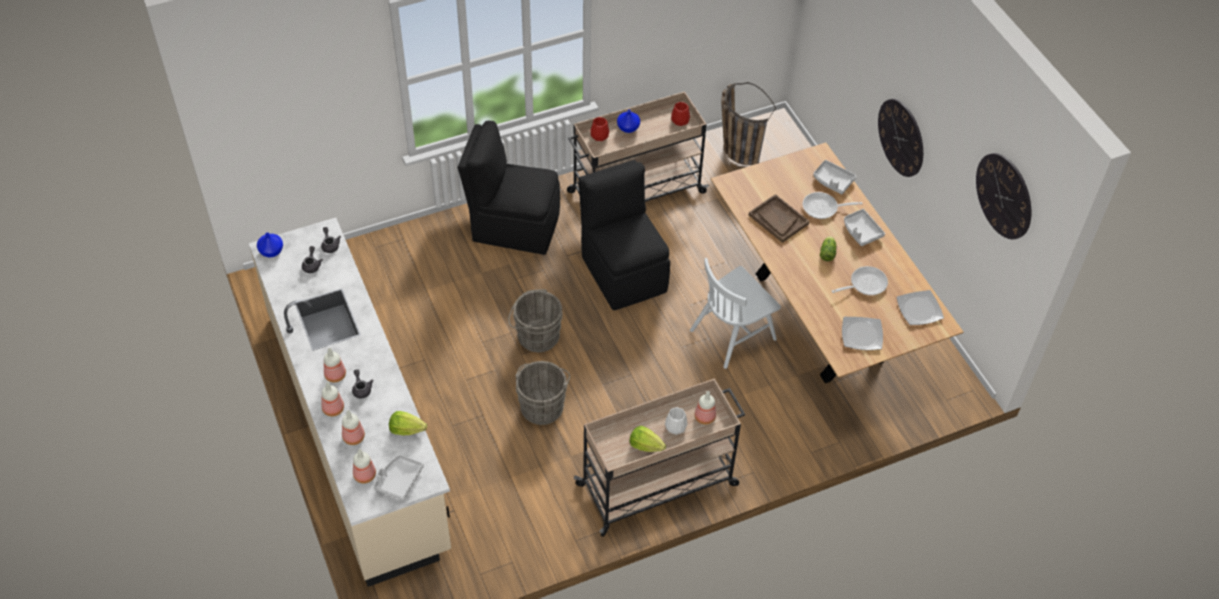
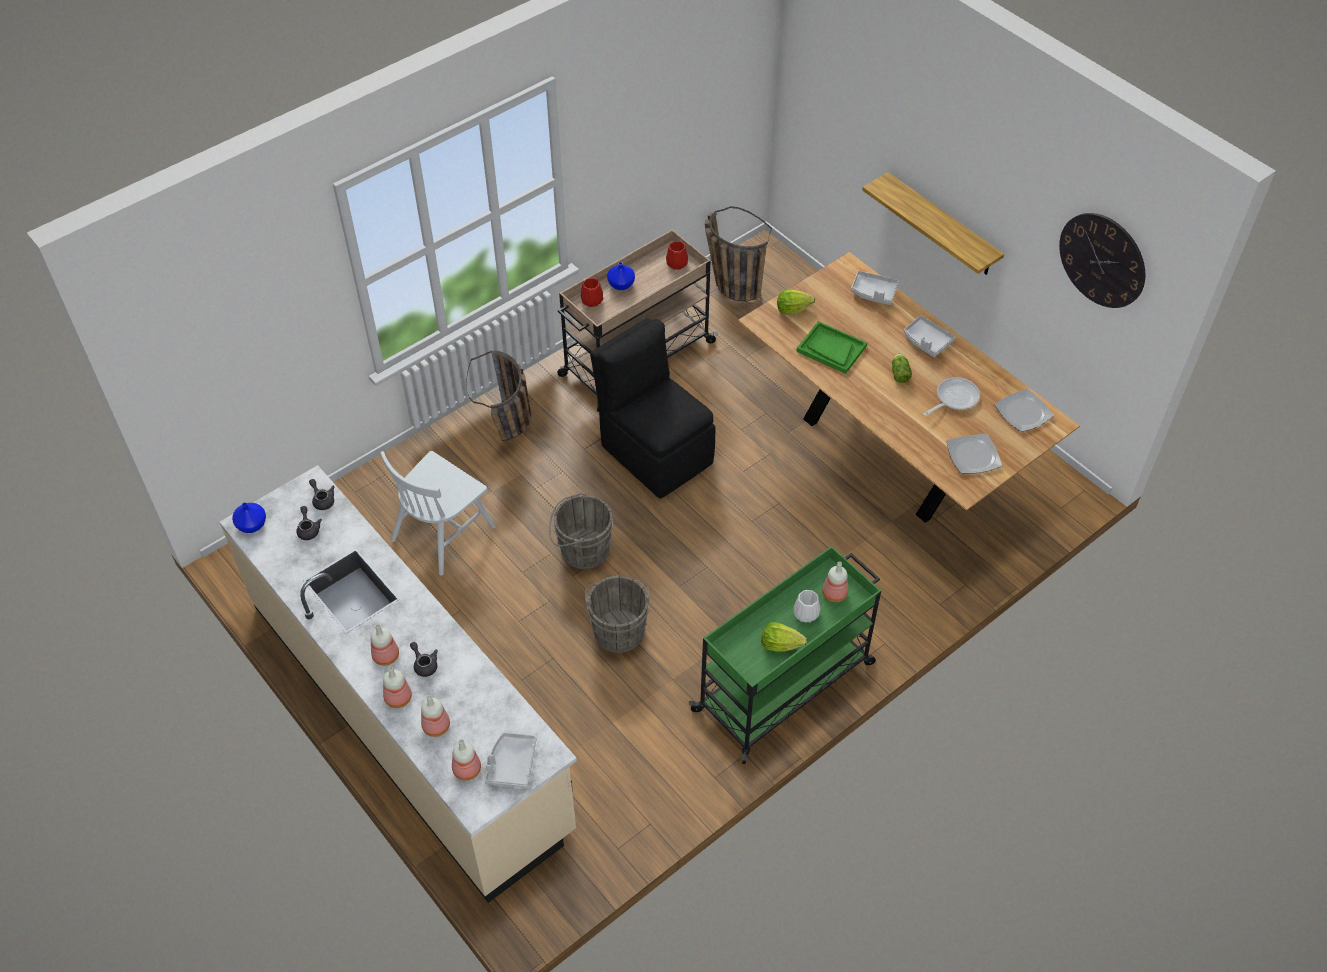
camera: 15 degrees left, 0 degrees up
lettuce [389,411,427,435] -> lettuce moved to [777,290,815,315]
black chair [458,121,560,255] -> basket [466,350,531,441]
beige cart [574,378,745,537] -> green cart [689,546,881,764]
white chair [690,258,781,369] -> white chair moved to [381,451,496,575]
brown tray [749,194,809,243] -> green tray [796,321,867,374]
frying pan [803,192,863,219] -> none
wall clock [878,99,923,177] -> shelf [862,172,1004,275]

